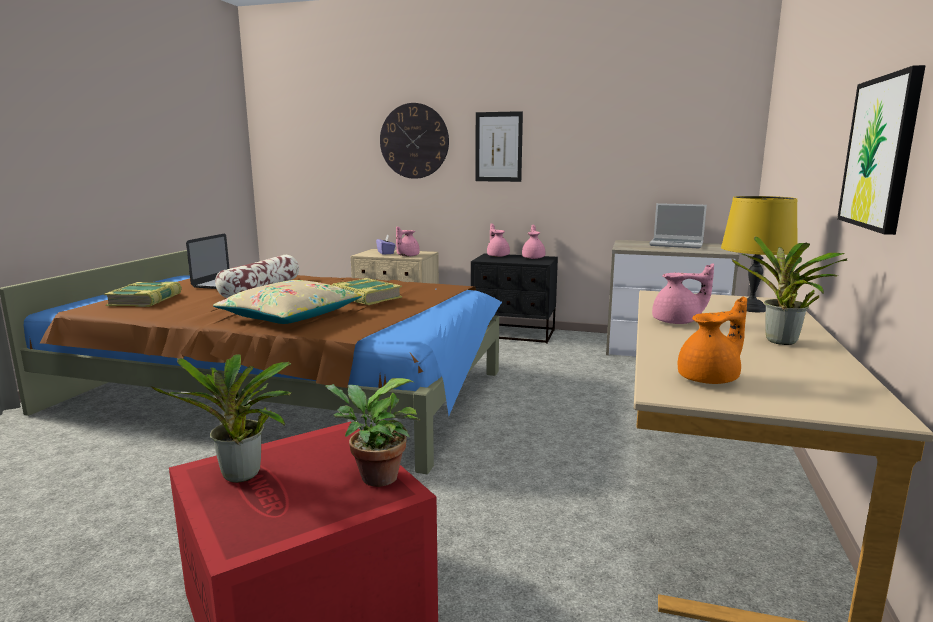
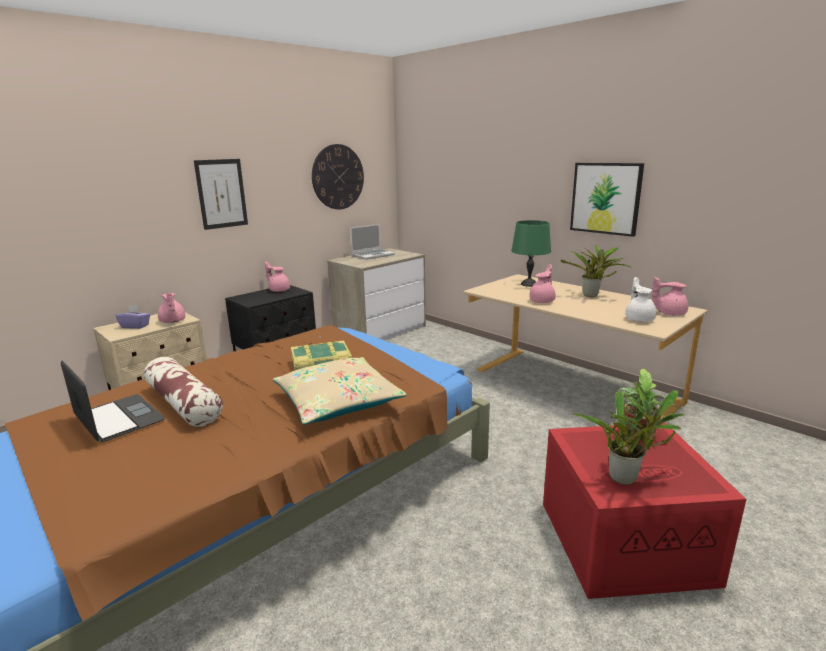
camera: 60 degrees left, 5 degrees up
book [104,282,182,307] -> none
wall clock [380,103,449,179] -> wall clock moved to [312,144,364,209]
pink teapot [487,223,510,257] -> pink teapot moved to [652,277,688,316]
orange teapot [678,296,747,384] -> white teapot [625,277,657,322]
yellow table lamp [721,196,798,312] -> green table lamp [511,220,551,287]

